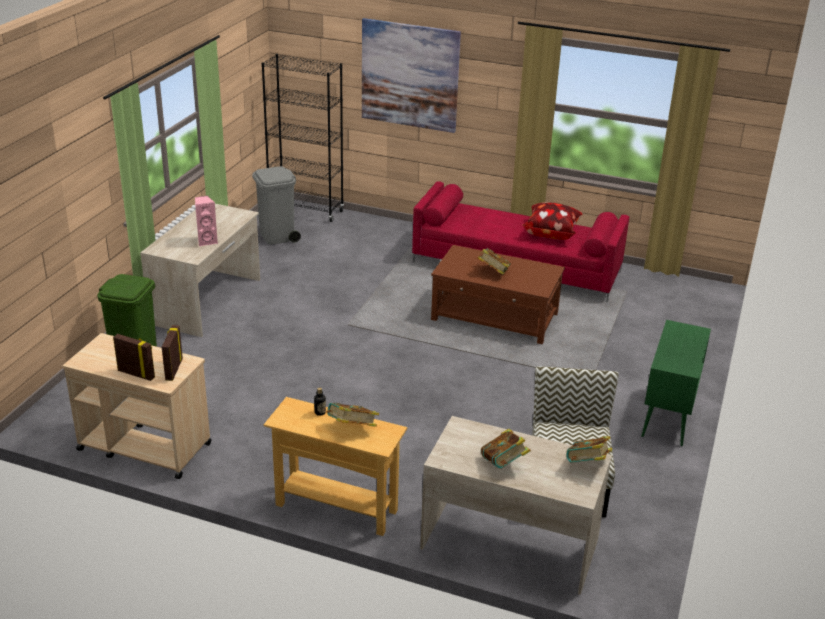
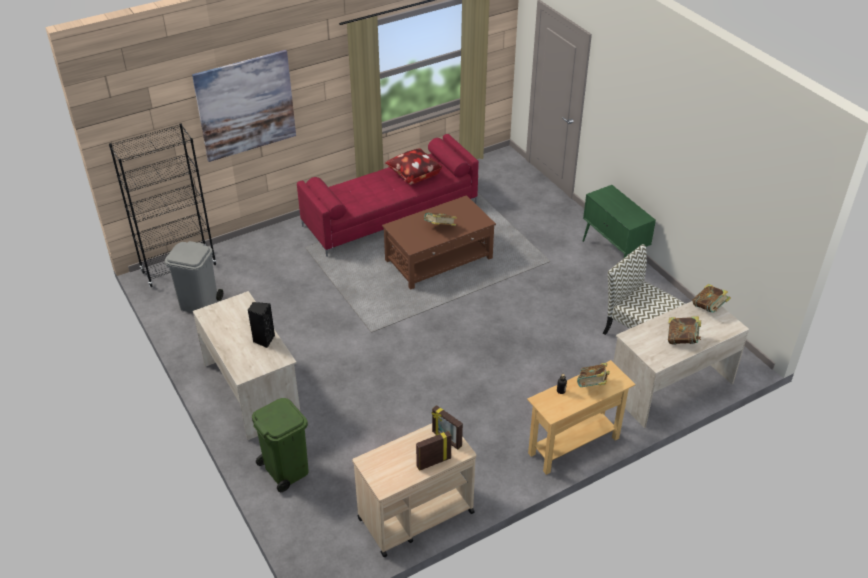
camera: 50 degrees left, 10 degrees up
pink speaker [195,196,218,246] -> black speaker [248,302,275,348]

